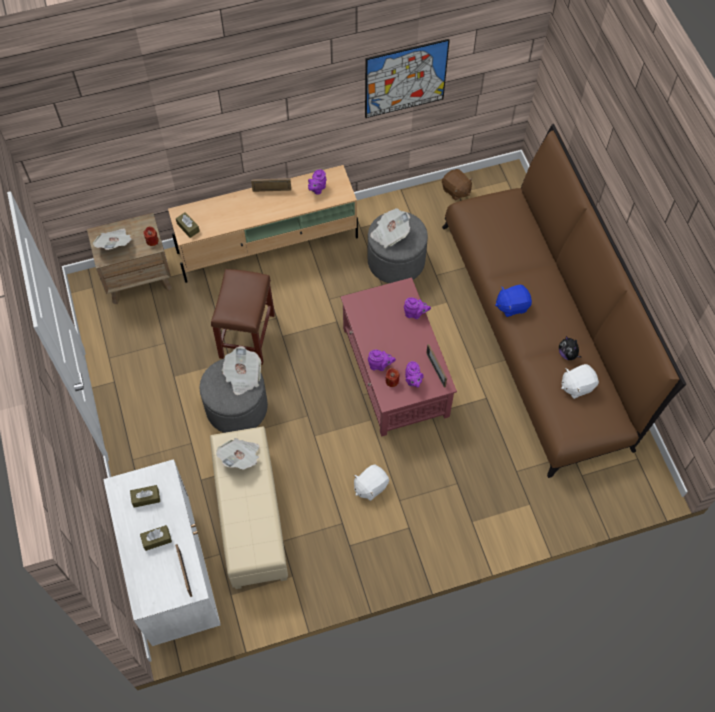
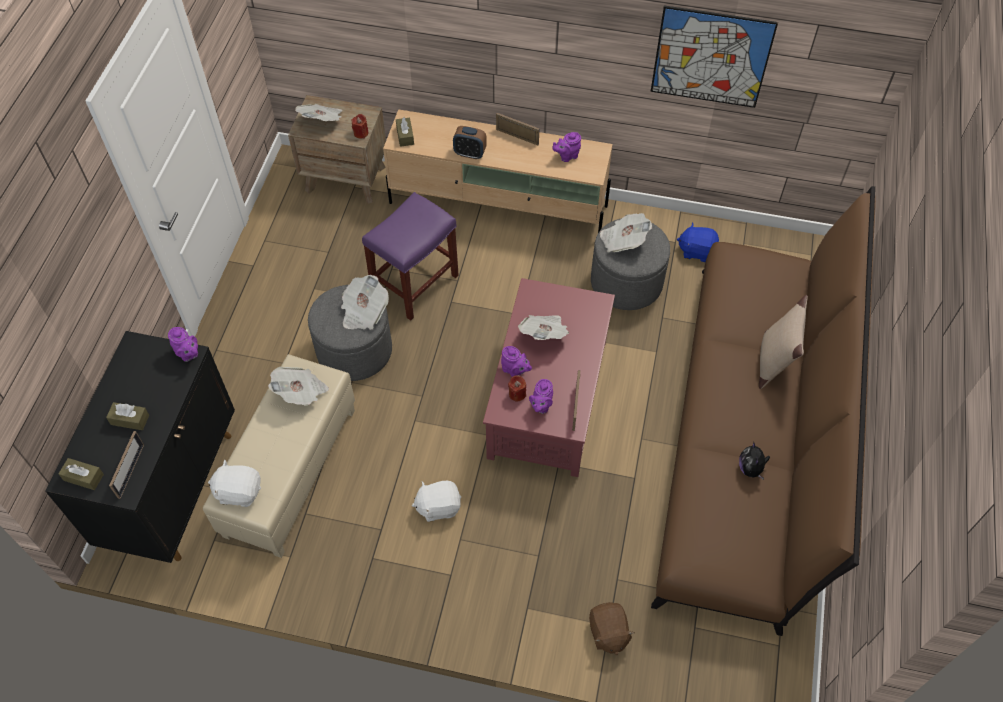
camera: 30 degrees right, 5 degrees down
white cabinet [103,459,221,646] -> black cabinet [45,331,235,563]
brown tissue box [130,485,160,508] -> brown tissue box moved to [58,458,104,490]
brown stool [211,269,275,365] -> purple stool [362,192,459,320]
purple teapot [404,297,431,319] -> purple teapot moved to [168,327,198,362]
brown plush toy [442,169,473,201] -> brown plush toy moved to [589,602,634,655]
blue plush toy [495,285,532,317] -> blue plush toy moved to [677,223,719,262]
white plush toy [561,364,599,399] -> white plush toy moved to [208,460,261,507]
none -> alarm clock [453,126,487,159]
none -> newspaper [518,315,569,340]
none -> beige pillow [759,295,808,389]

